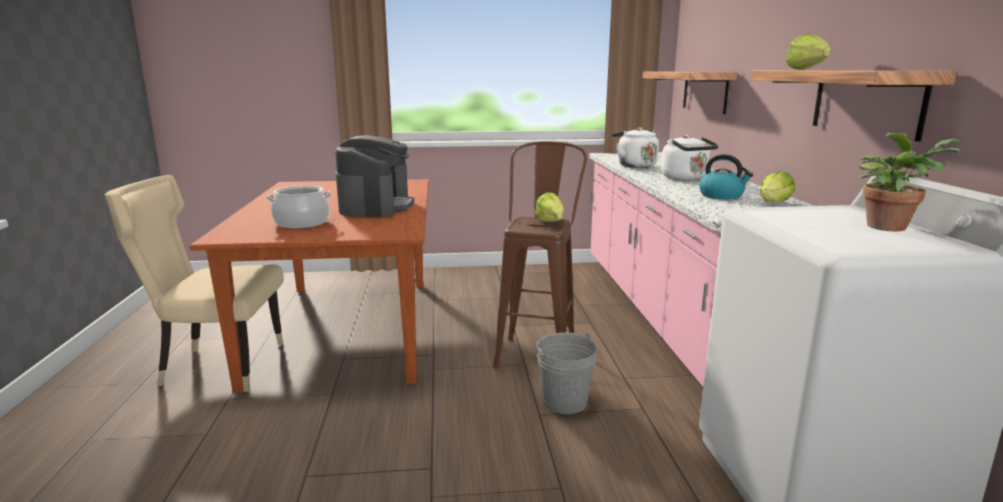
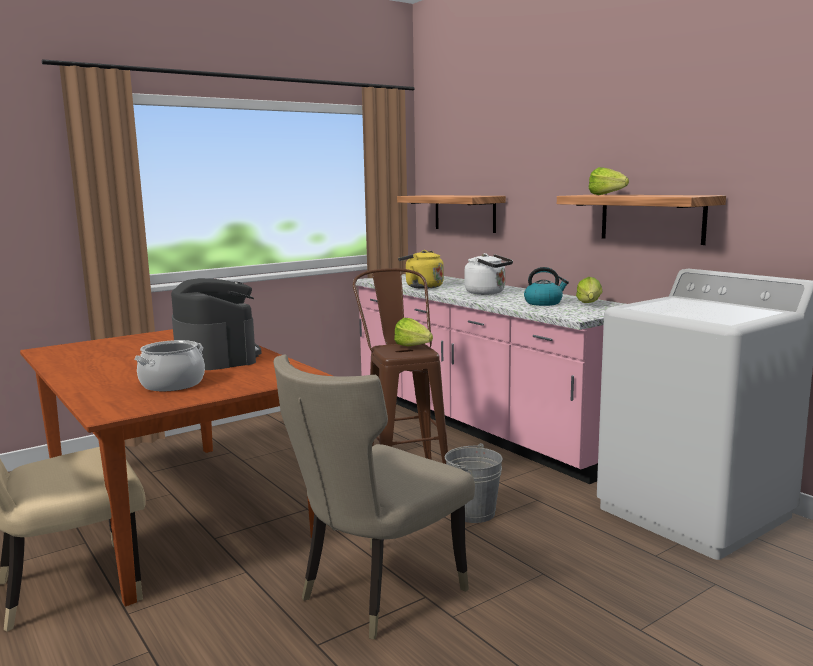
camera: 30 degrees left, 5 degrees down
white kettle [612,127,659,168] -> yellow kettle [398,250,444,289]
potted plant [858,133,961,232] -> none
none -> beige chair [274,355,475,640]

